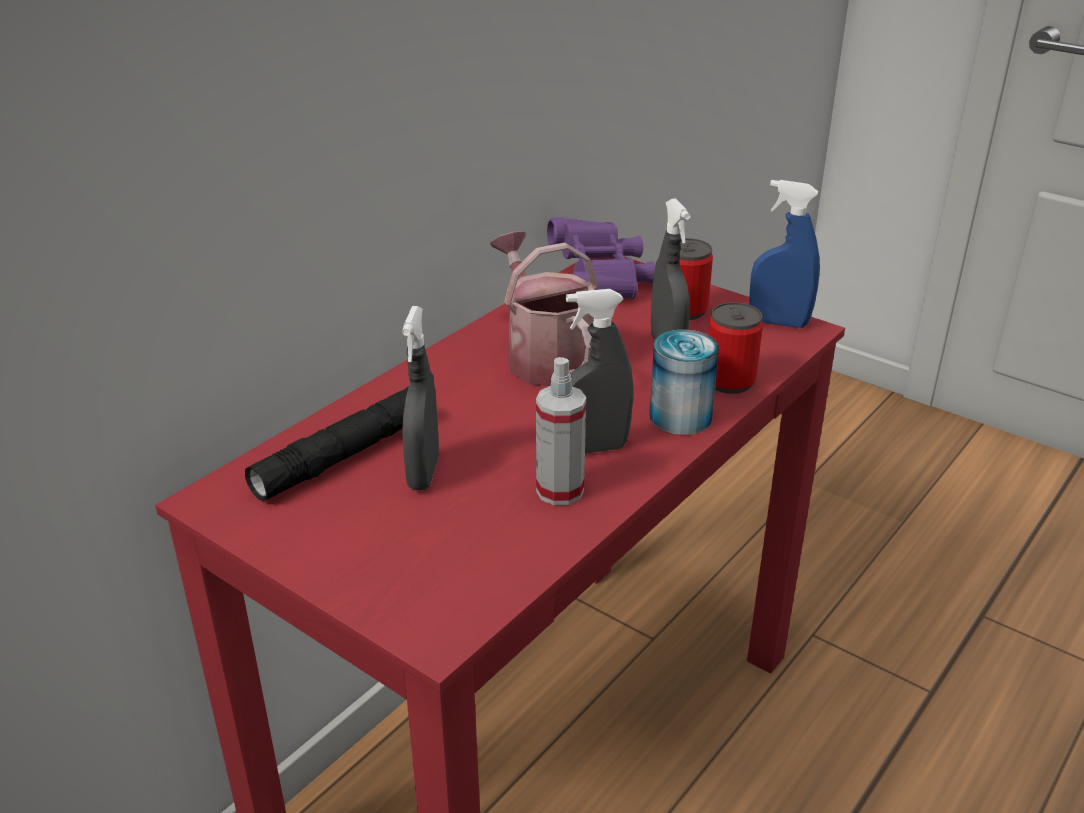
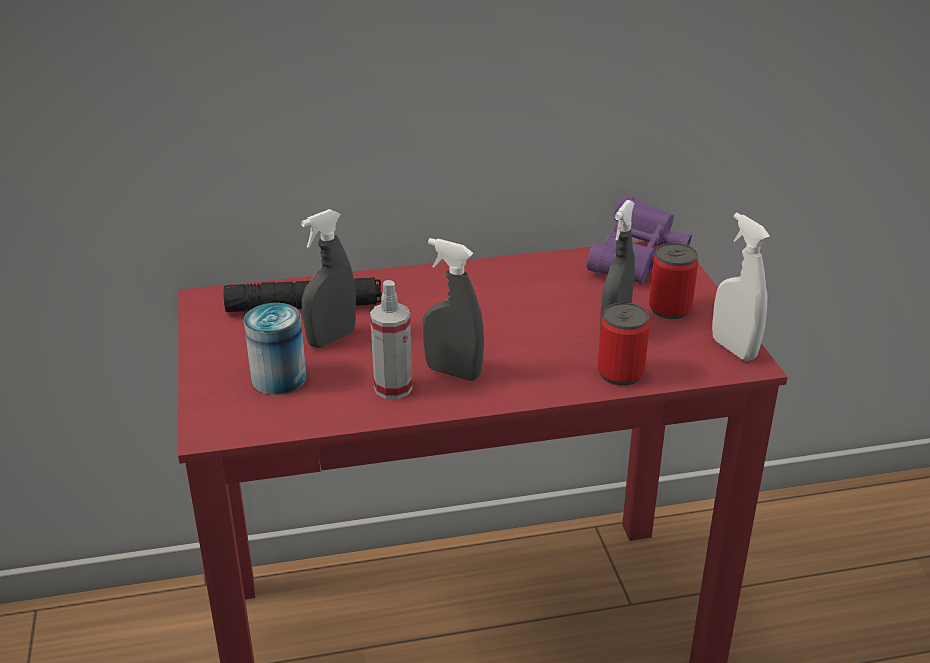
camera: 40 degrees right, 0 degrees up
watering can [490,231,598,386] -> none
can [650,330,719,435] -> can moved to [244,303,306,395]
blue spray bottle [749,180,820,328] -> white spray bottle [712,213,770,361]

